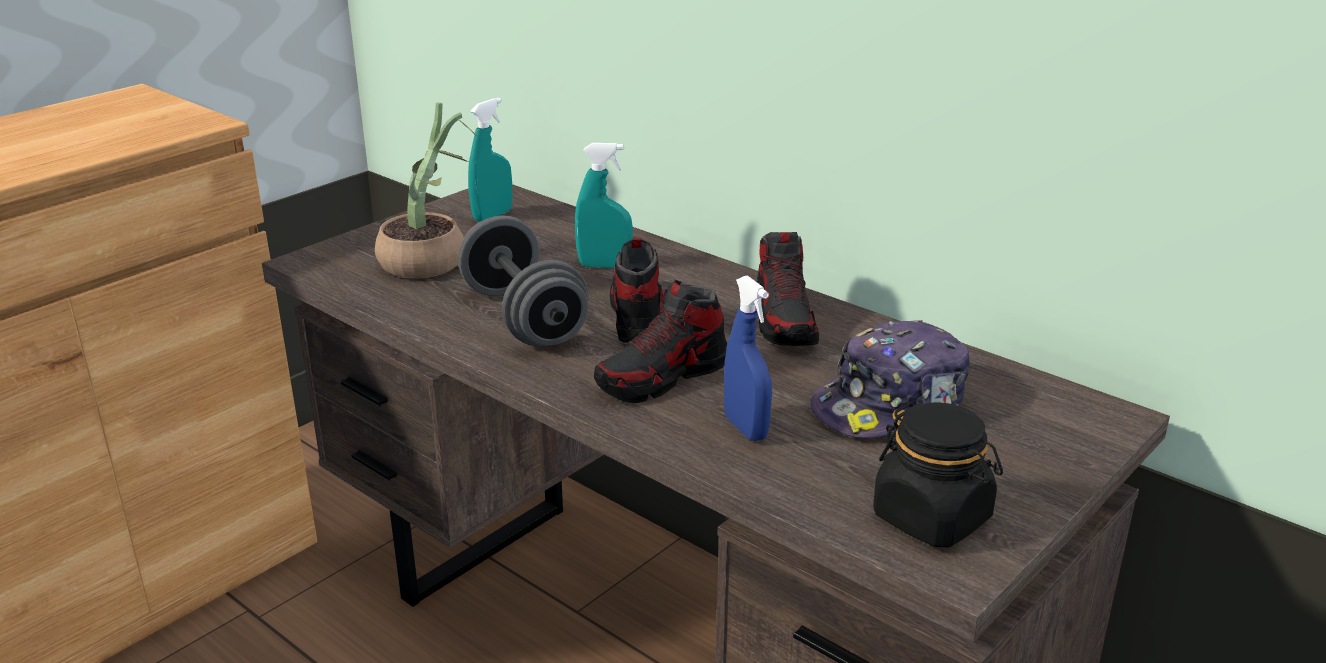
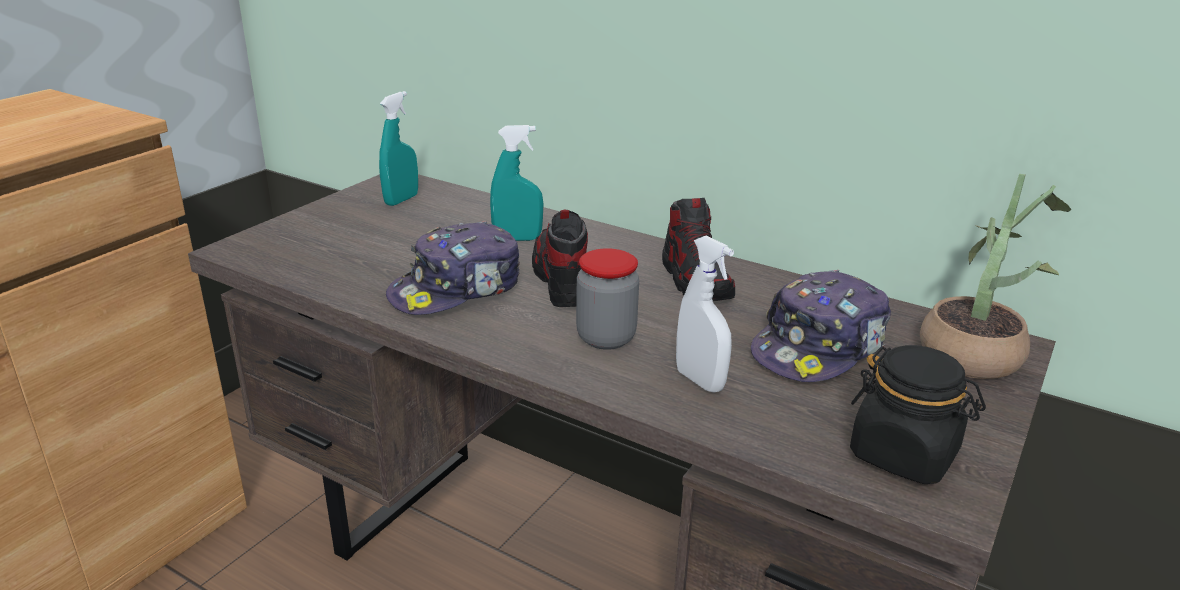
camera: 10 degrees left, 0 degrees up
potted plant [375,102,477,279] -> potted plant moved to [920,174,1071,379]
grey dumbbell [458,215,589,346] -> cap [386,221,520,315]
shoe [594,280,727,403] -> jar [576,248,639,350]
blue spray bottle [724,275,772,441] -> white spray bottle [676,235,734,393]

